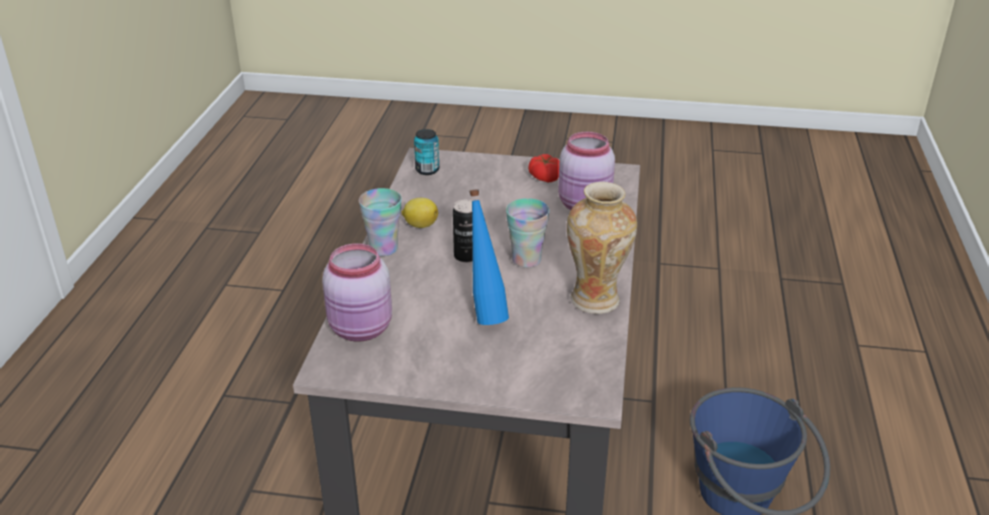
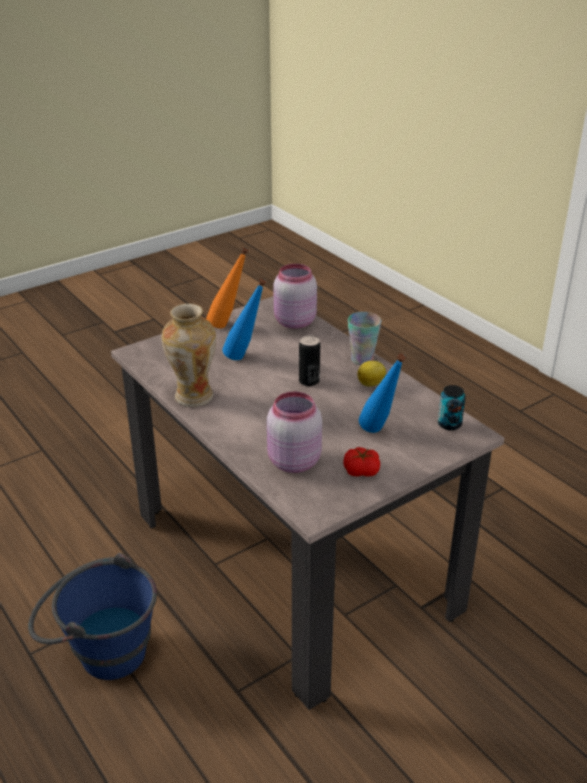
camera: 135 degrees right, 0 degrees up
cup [506,198,550,268] -> none
none -> orange bottle [206,247,249,328]
none -> blue bottle [359,353,406,433]

